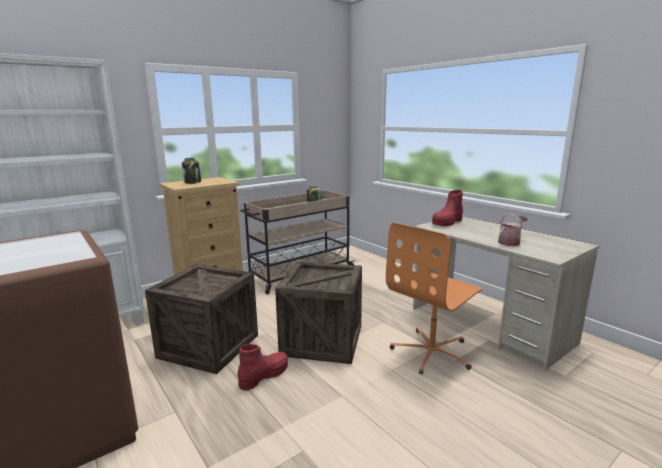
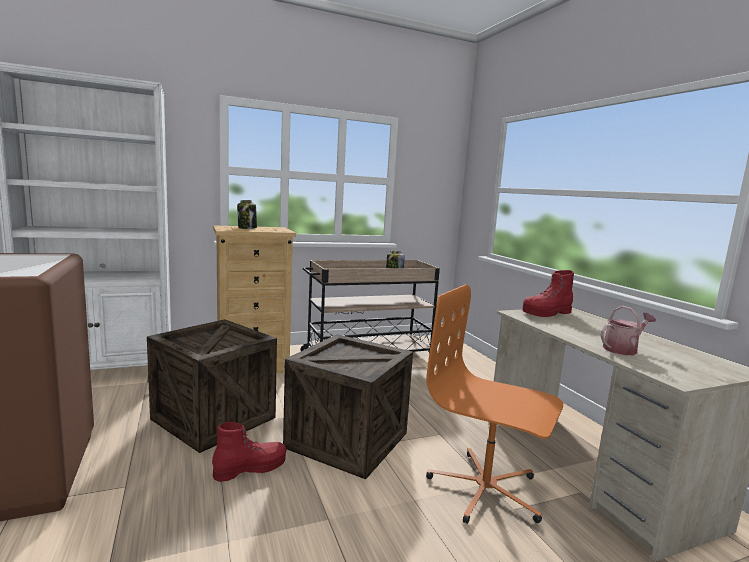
camera: 15 degrees right, 5 degrees down
orange office chair [386,223,483,375] -> orange office chair turned 60 degrees clockwise [426,284,564,524]

